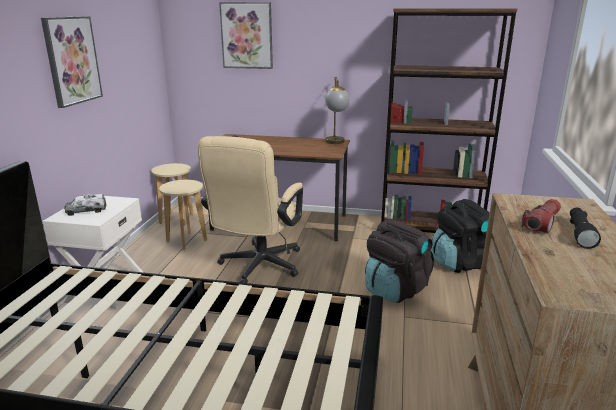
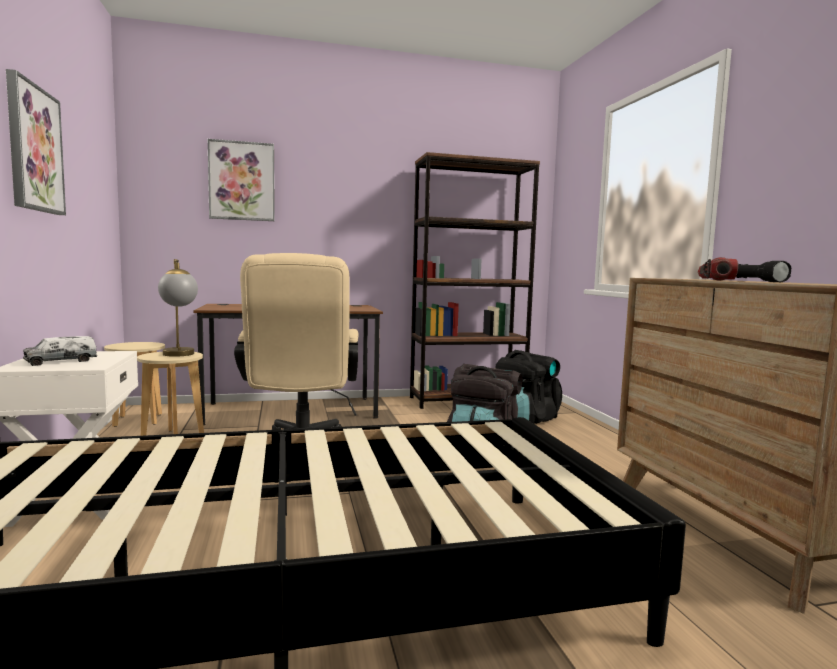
camera: 25 degrees left, 15 degrees down
table lamp [325,77,350,144] -> table lamp moved to [158,259,198,357]

